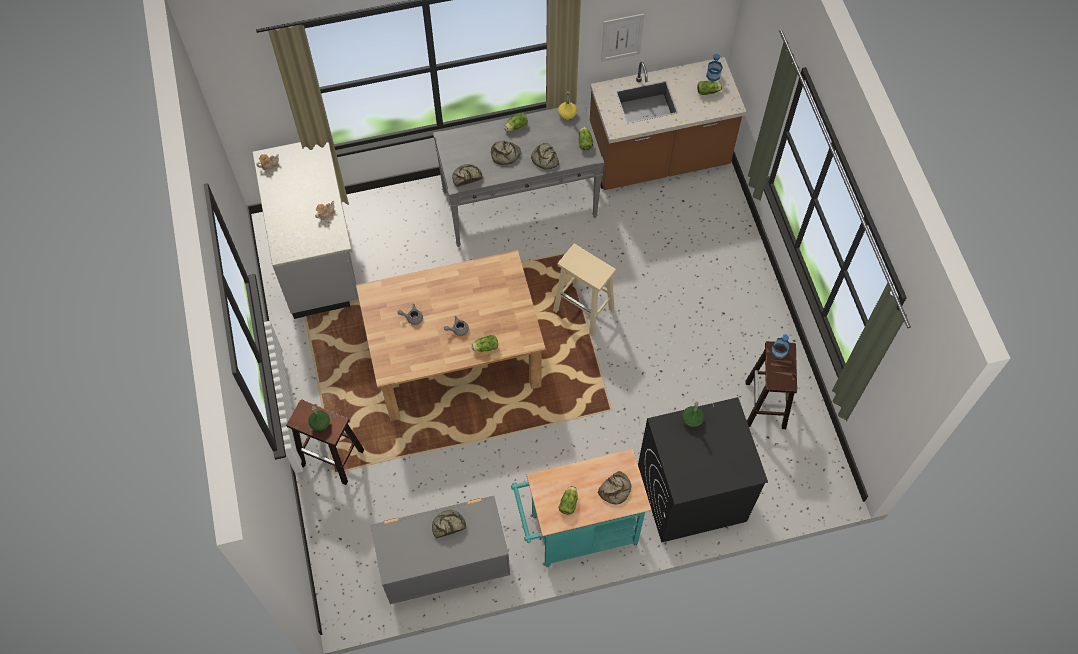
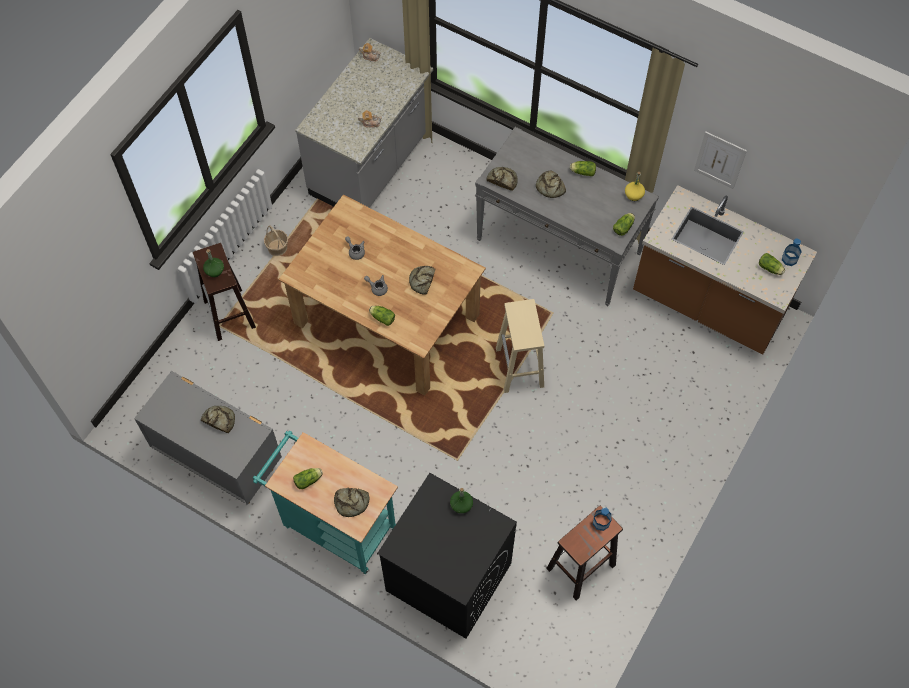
camera: 45 degrees right, 0 degrees up
bread [531,143,559,169] -> bread moved to [409,266,435,295]
none -> basket [264,225,288,256]

